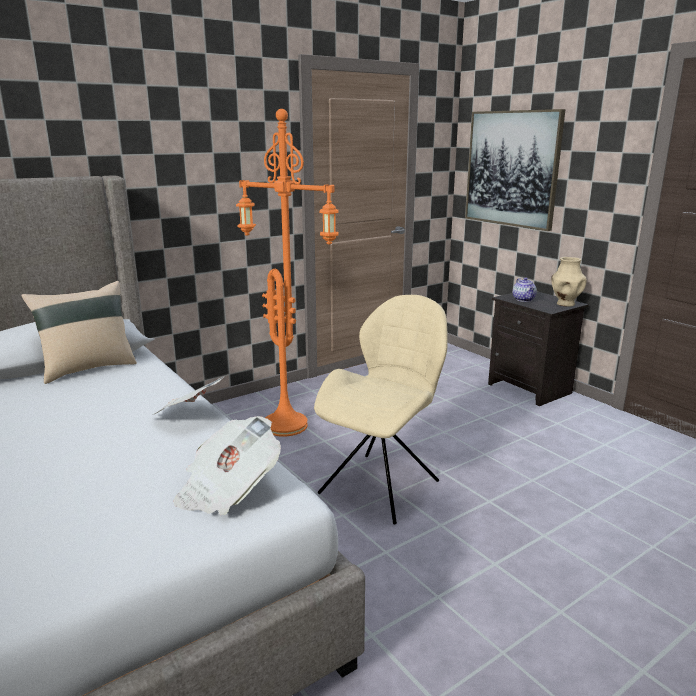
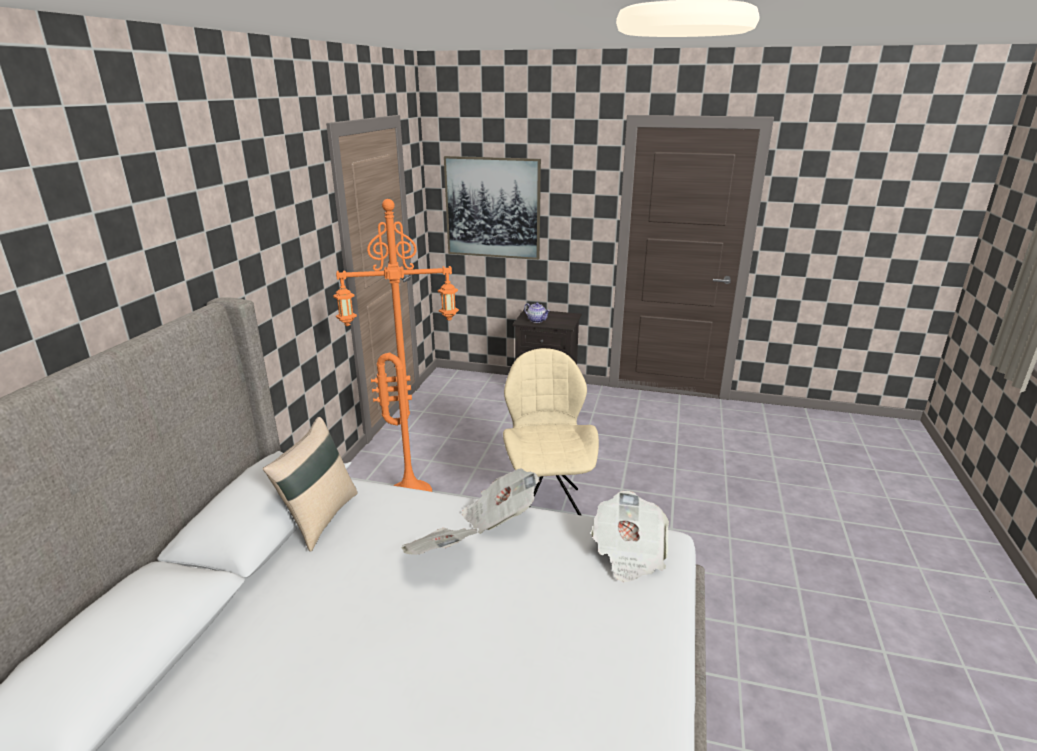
camera: 40 degrees left, 5 degrees up
beige vase [551,257,587,307] -> none
none -> newspaper [401,528,478,555]

